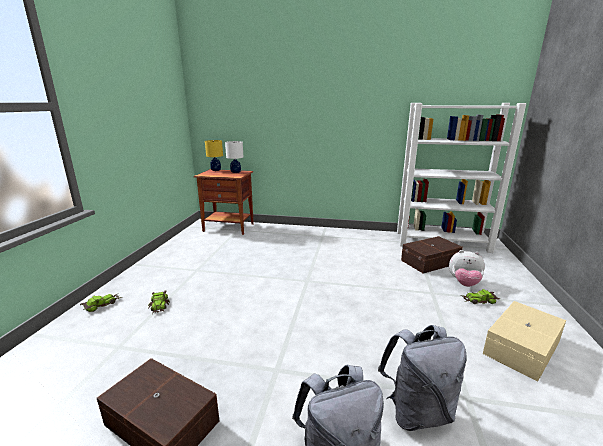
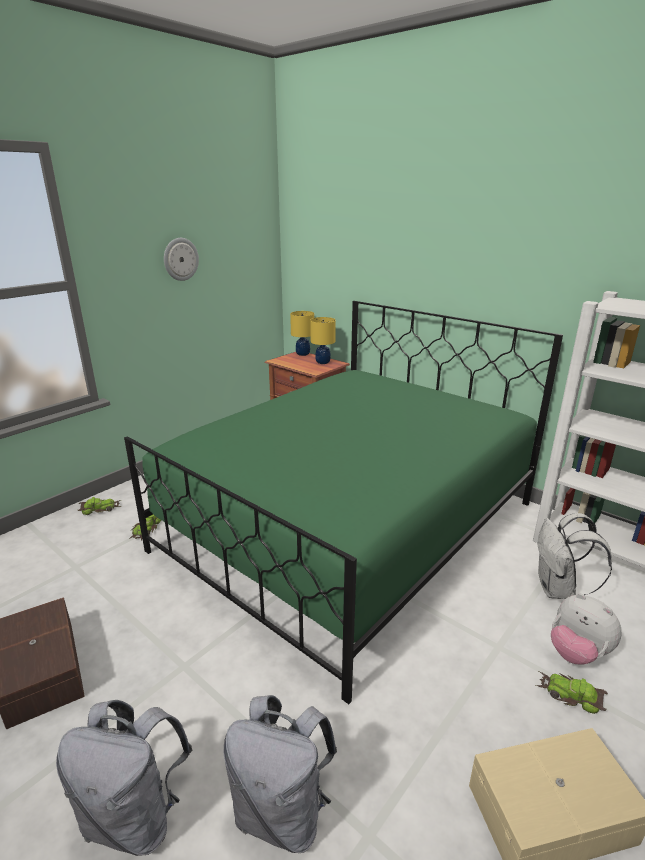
camera: 30 degrees right, 5 degrees up
white table lamp [225,141,243,173] -> yellow table lamp [310,317,336,364]
brown storage box [401,236,463,274] -> white backpack [537,513,612,599]
none -> green bed [124,301,563,704]
none -> wall clock [164,238,199,281]

